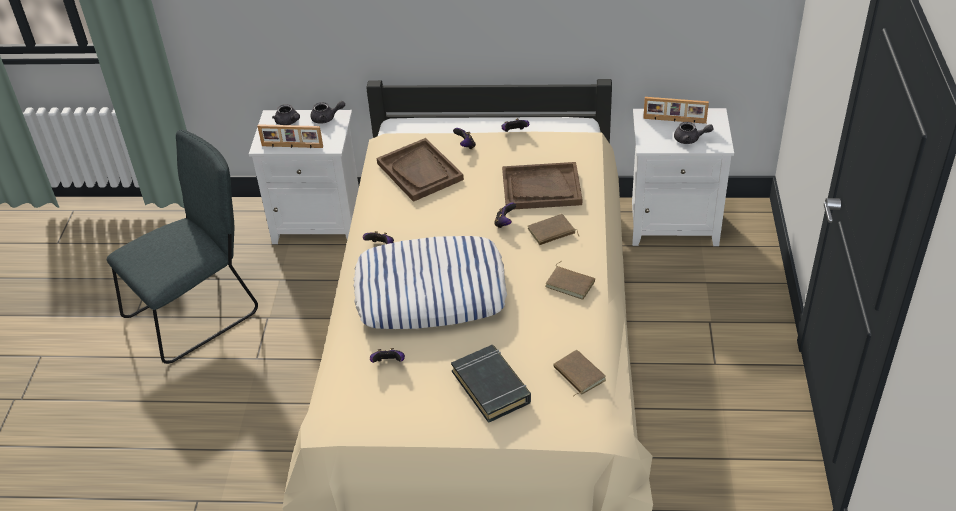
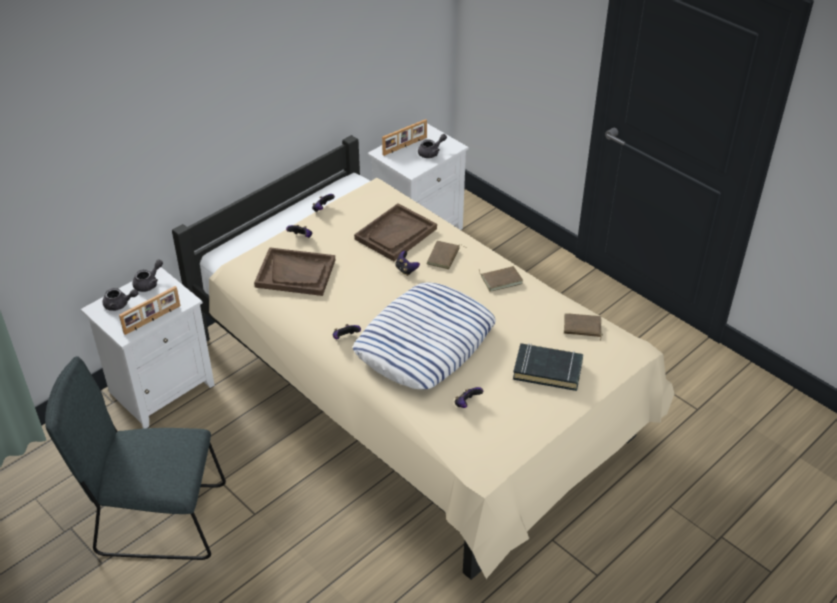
camera: 50 degrees left, 0 degrees up
grey chair [107,130,258,364] -> grey chair turned 90 degrees counterclockwise [45,356,226,560]

